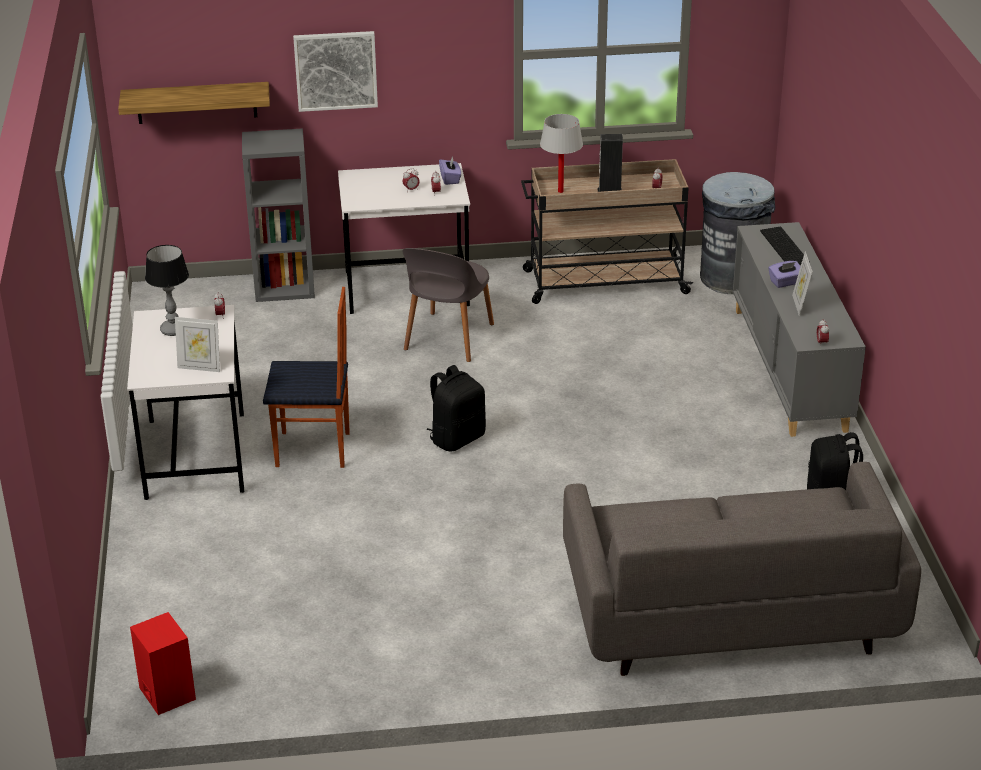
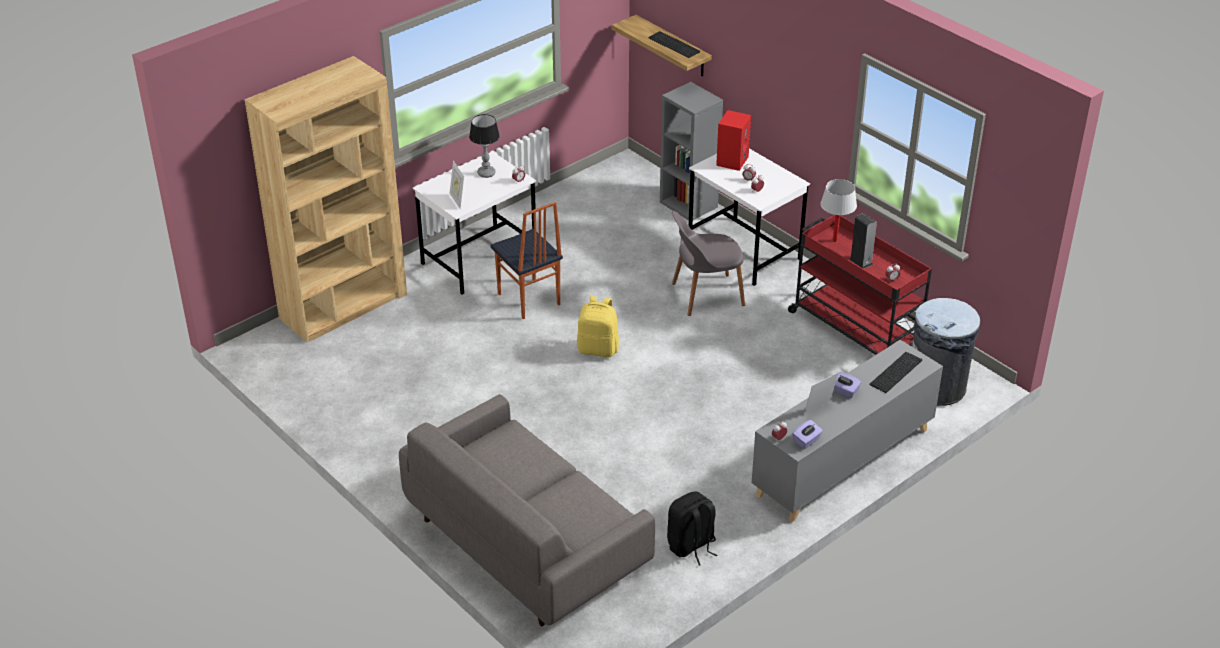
camera: 55 degrees right, 5 degrees up
red speaker [130,612,196,715] -> red speaker moved to [716,110,751,171]
picture [293,31,378,112] -> none
black backpack [426,365,486,451] -> yellow backpack [577,296,619,357]
purple tissue box [439,157,461,185] -> purple tissue box moved to [792,420,823,449]
beige cart [521,159,693,304] -> red cart [788,215,932,355]
none -> brown bookcase [244,56,407,343]
none -> keyboard [648,31,700,58]

